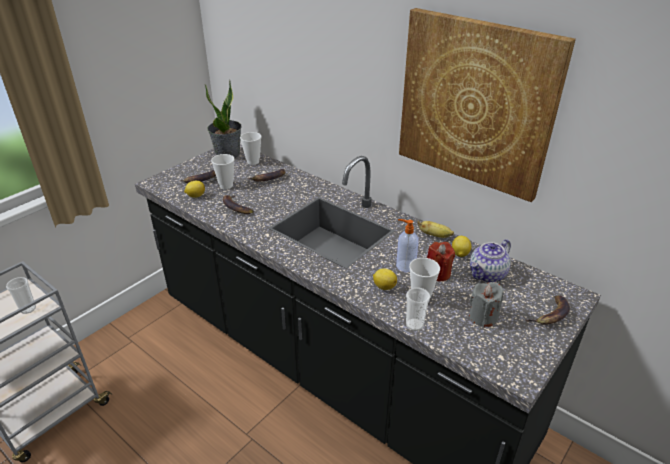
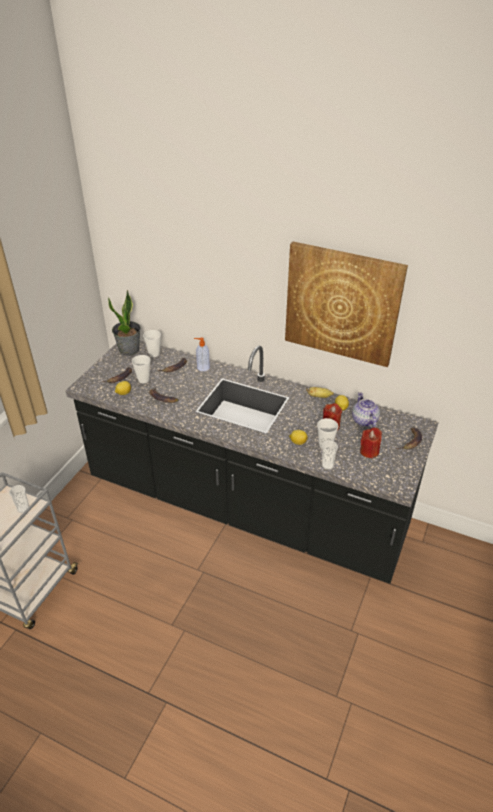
camera: 15 degrees left, 5 degrees up
soap dispenser [396,219,419,272] -> soap dispenser moved to [194,338,210,371]
grey candle [469,282,504,327] -> red candle [360,427,382,459]
teapot [470,239,511,283] -> teapot turned 135 degrees clockwise [352,392,380,428]

